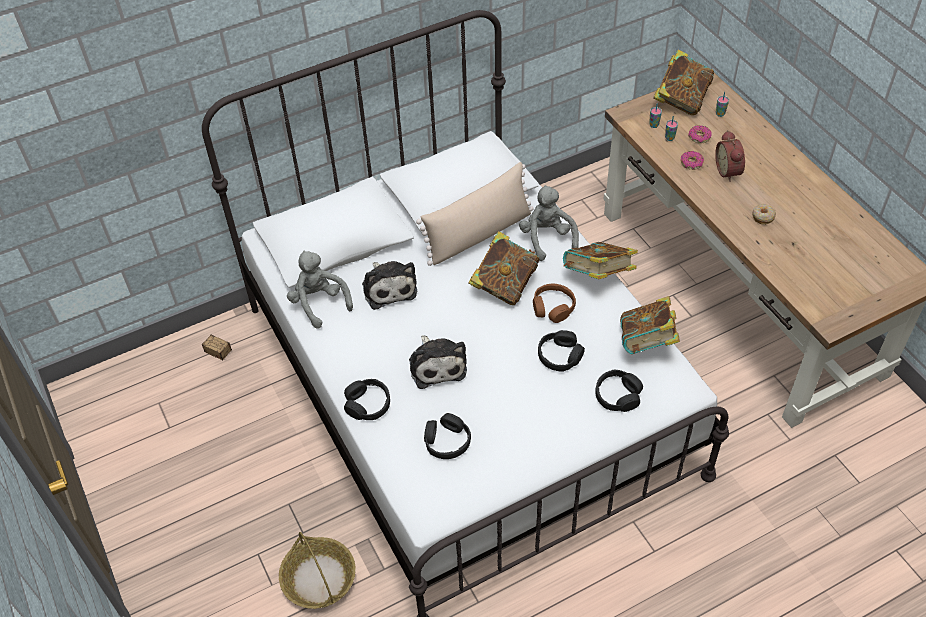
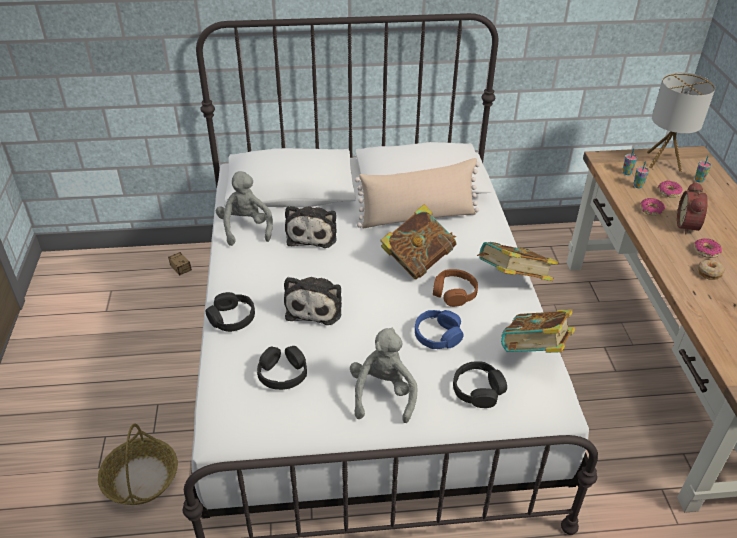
camera: 20 degrees right, 10 degrees down
grey plush toy [519,185,579,261] -> grey plush toy moved to [350,328,417,423]
black headphones [538,330,585,372] -> blue headphones [415,310,463,349]
book [653,49,714,115] -> table lamp [647,72,715,172]
none -> donut [694,238,722,258]

